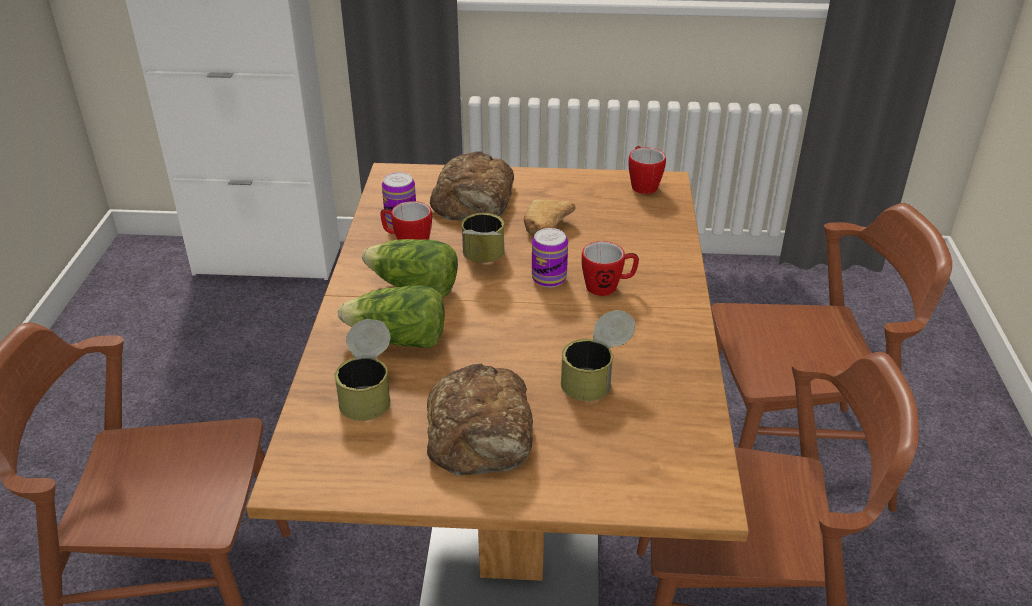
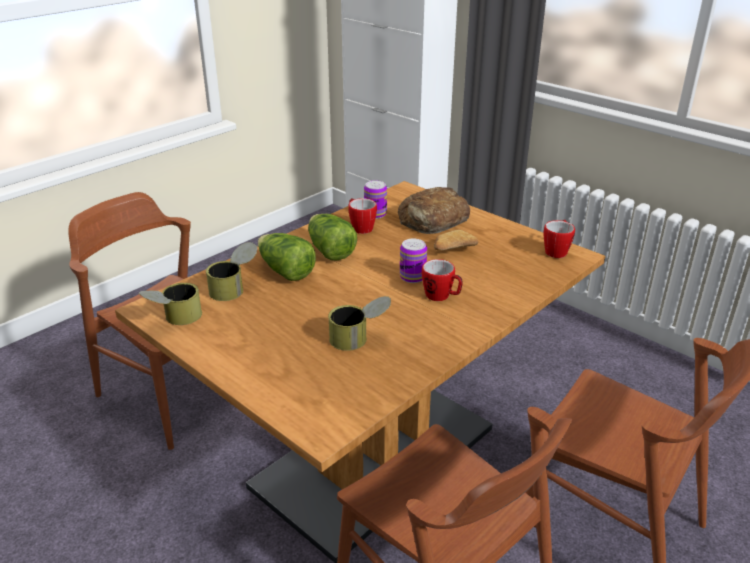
camera: 40 degrees right, 5 degrees down
bread [427,363,533,476] -> none
can [462,213,504,263] -> can moved to [139,283,202,325]

